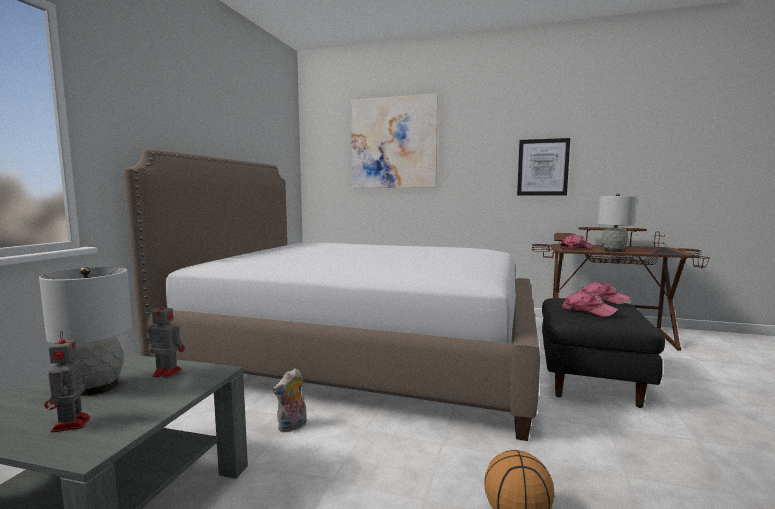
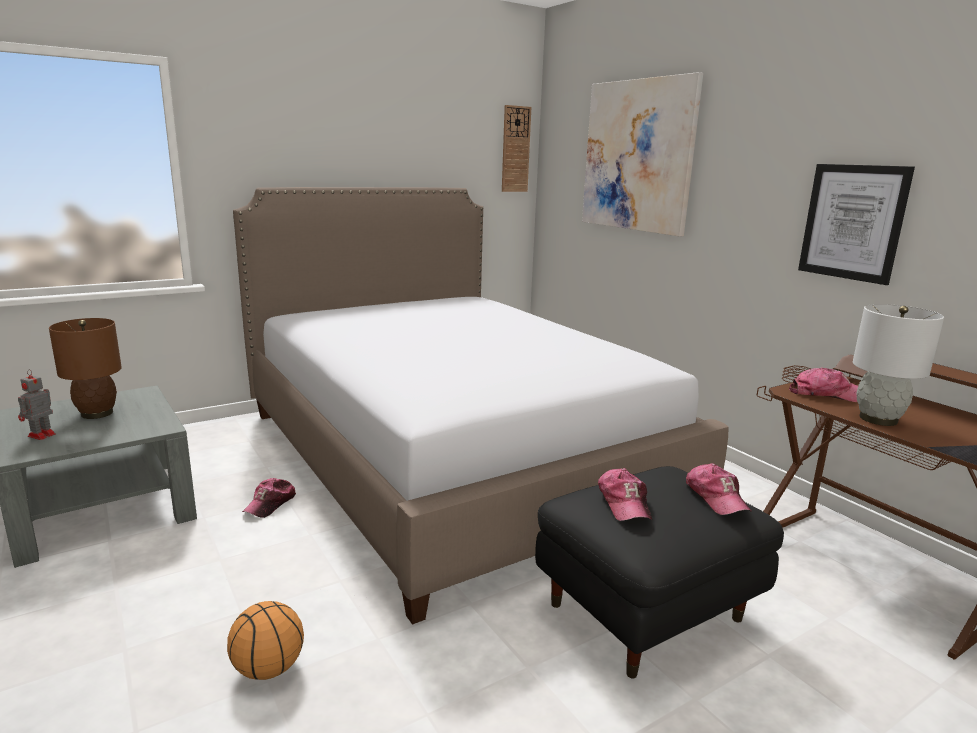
camera: 40 degrees right, 10 degrees up
white table lamp [39,267,132,396] -> brown table lamp [49,318,122,419]
toy robot [145,300,185,378] -> none
plush toy [273,368,307,432] -> cap [242,478,296,518]
none -> wall clock [502,105,531,192]

